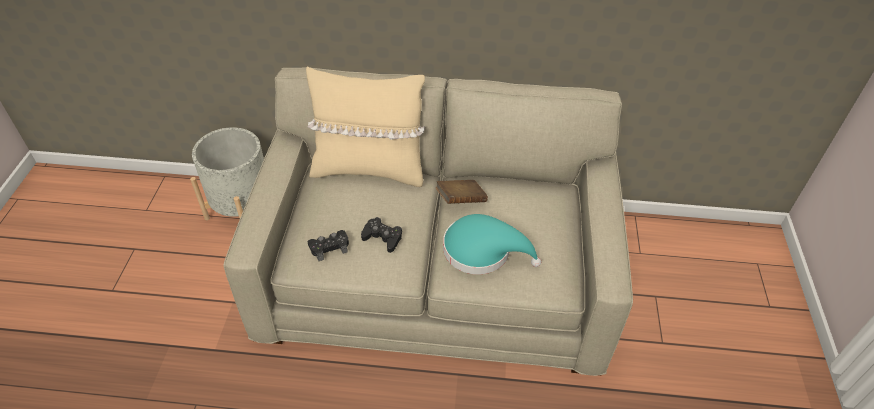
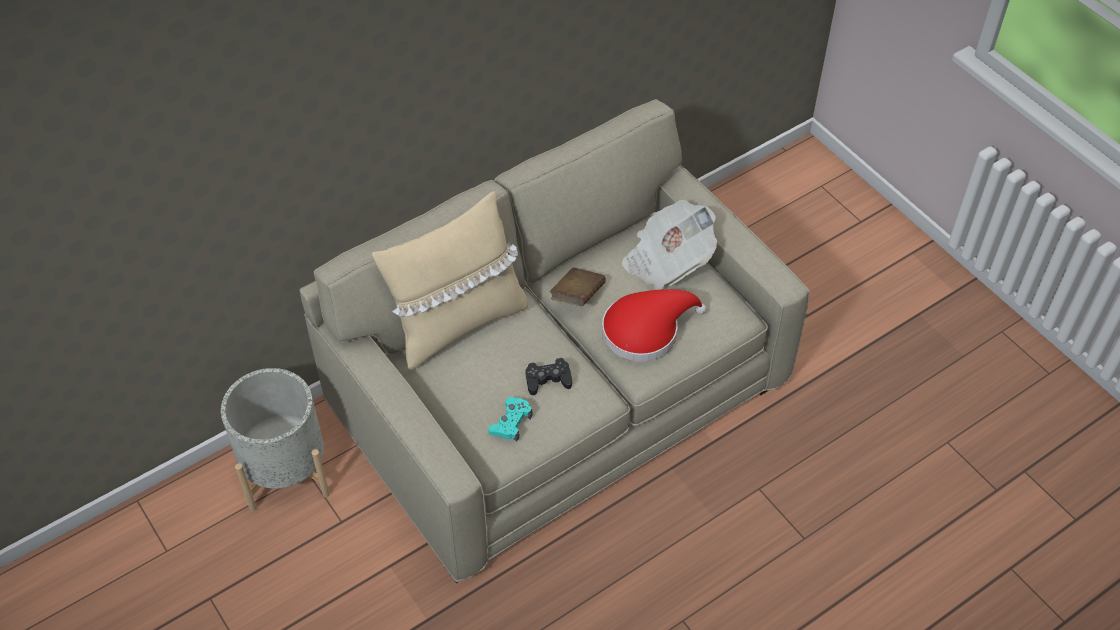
camera: 40 degrees left, 5 degrees up
black game controller [308,230,349,261] -> turquoise game controller [488,397,533,442]
turquoise hat [443,214,541,275] -> red hat [602,289,707,362]
none -> newspaper [622,200,717,290]

